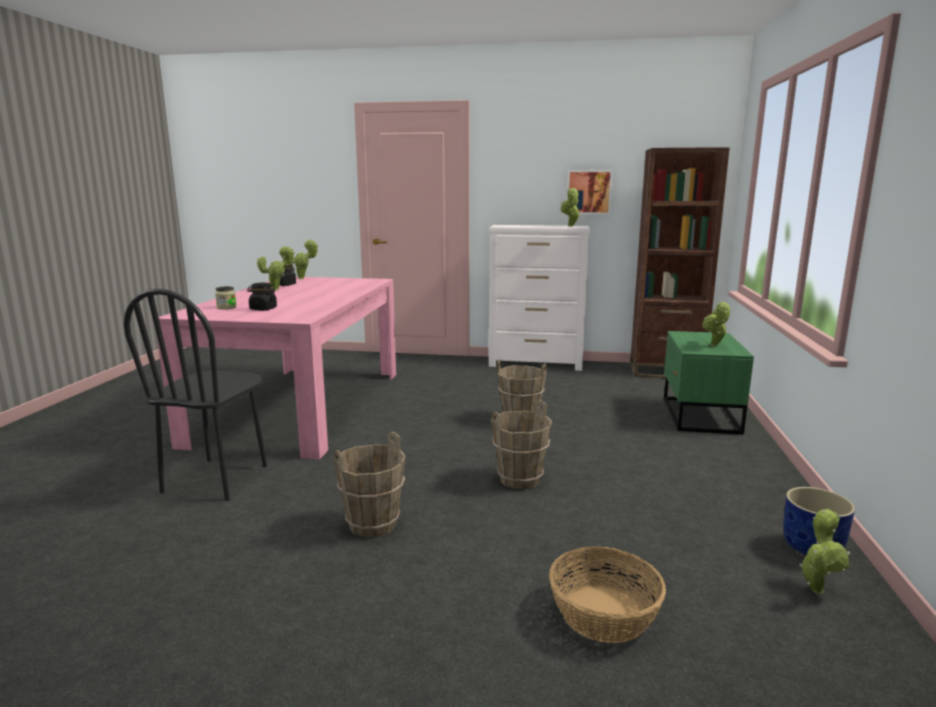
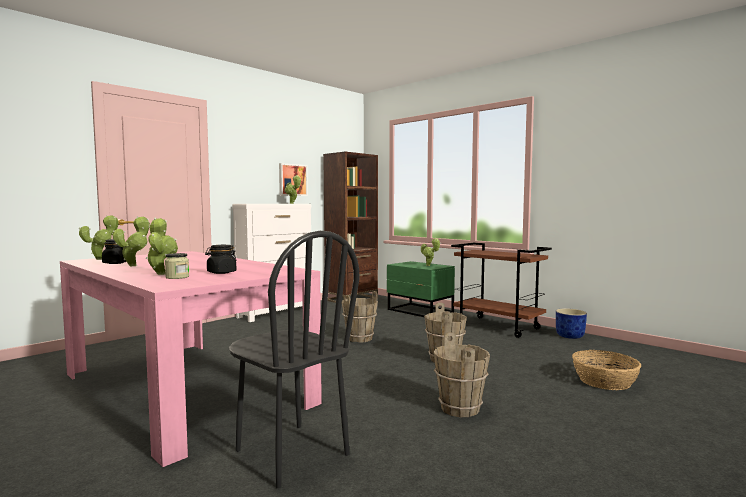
camera: 55 degrees left, 10 degrees down
potted plant [799,509,850,594] -> potted plant moved to [146,218,178,275]
none -> brown cart [451,243,552,338]

